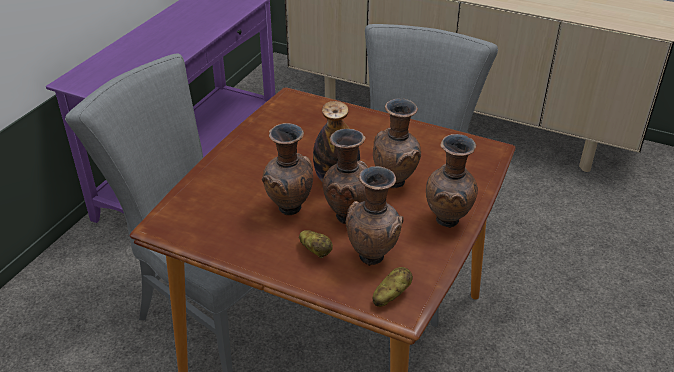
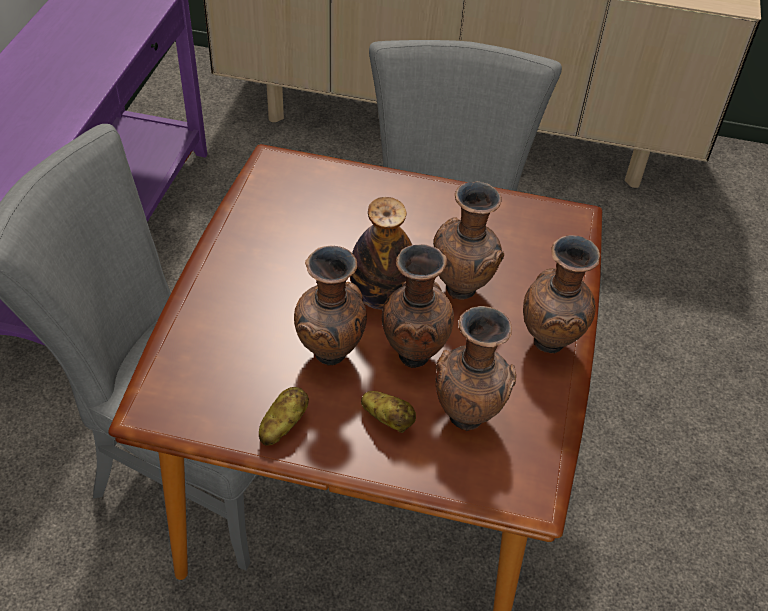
camera: 15 degrees left, 10 degrees up
potato [373,267,413,307] -> potato moved to [259,387,309,446]

